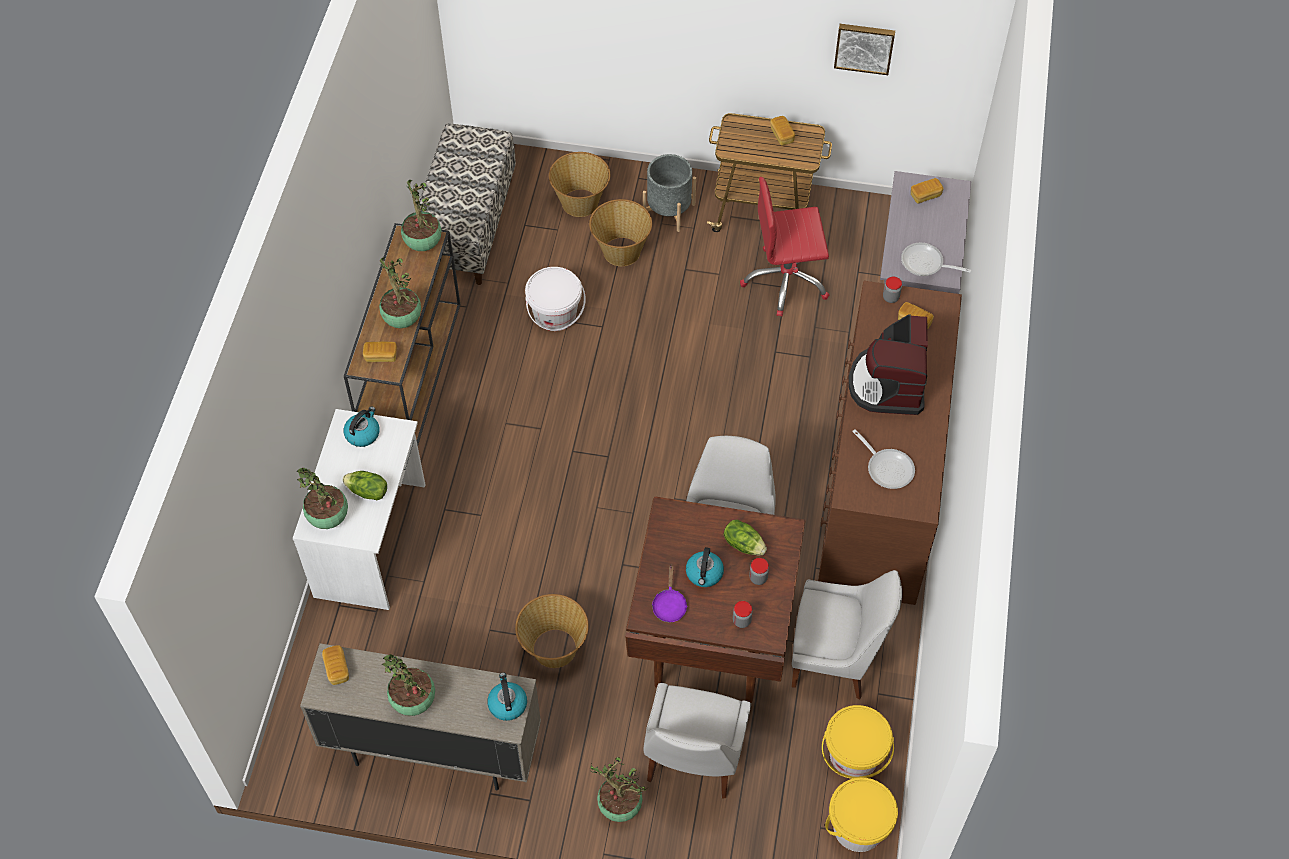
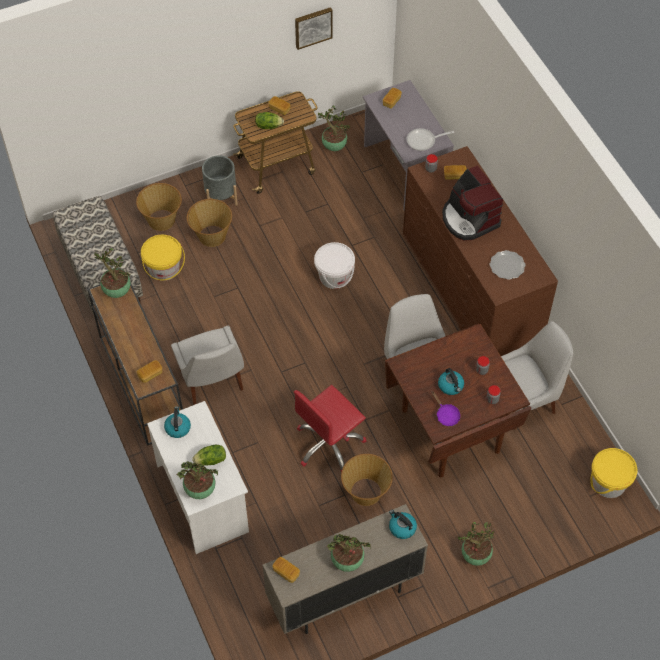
camera: 35 degrees left, 0 degrees up
potted plant [379,257,421,328] -> potted plant moved to [318,106,350,151]
white bucket [525,267,586,331] -> white bucket moved to [314,242,355,289]
white chair [644,683,751,799] -> white chair moved to [171,326,244,405]
lettuce [724,519,767,556] -> lettuce moved to [255,112,284,129]
red office chair [740,177,829,317] -> red office chair moved to [294,385,366,472]
yellow bucket [822,705,894,779] -> yellow bucket moved to [141,235,185,281]
frying pan [852,429,915,489] -> plate [490,250,526,280]

